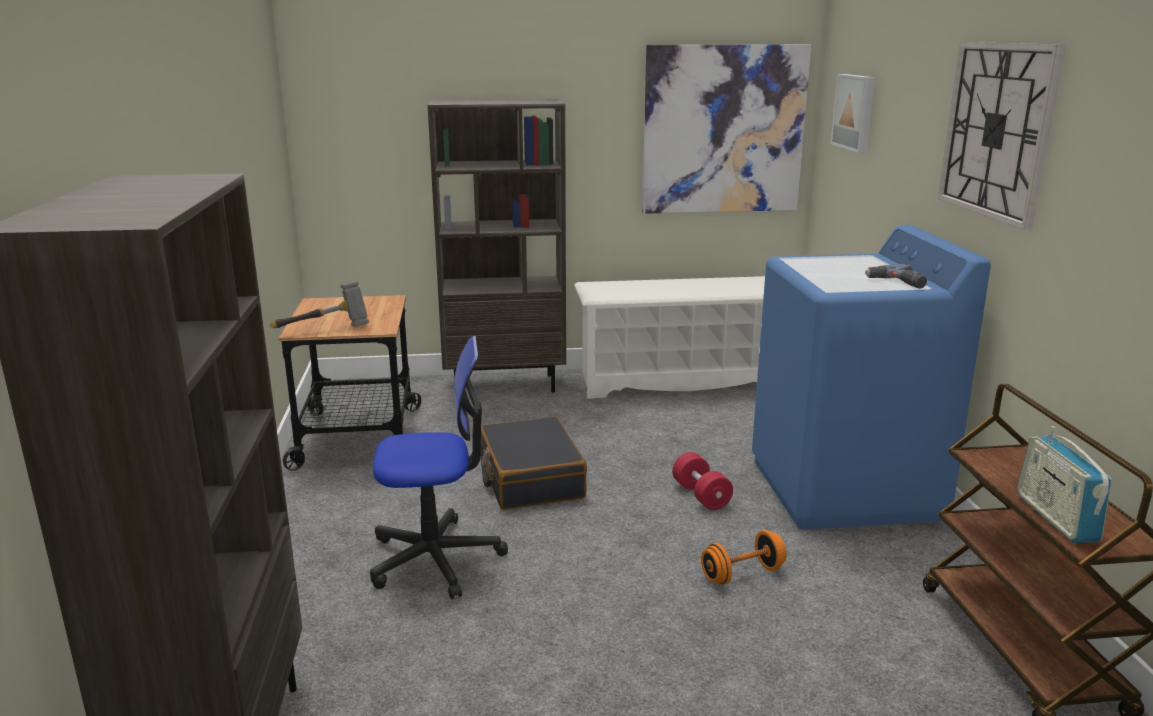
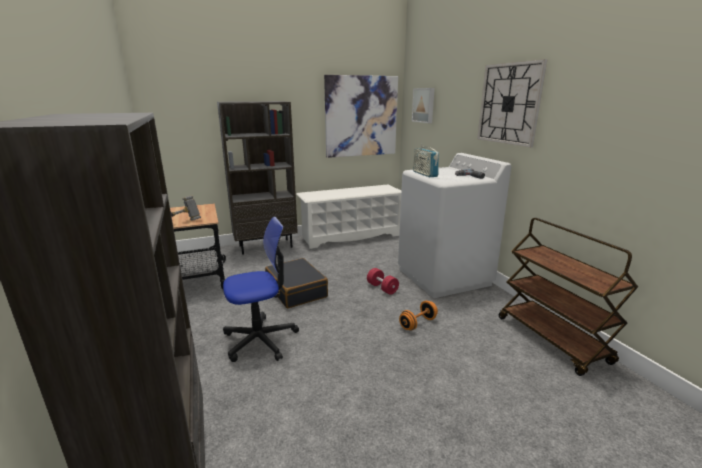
camera: 15 degrees left, 0 degrees up
blue washing machine [752,225,991,530] -> white washing machine [398,153,511,298]
radio [1017,426,1112,543] -> radio moved to [413,143,439,177]

